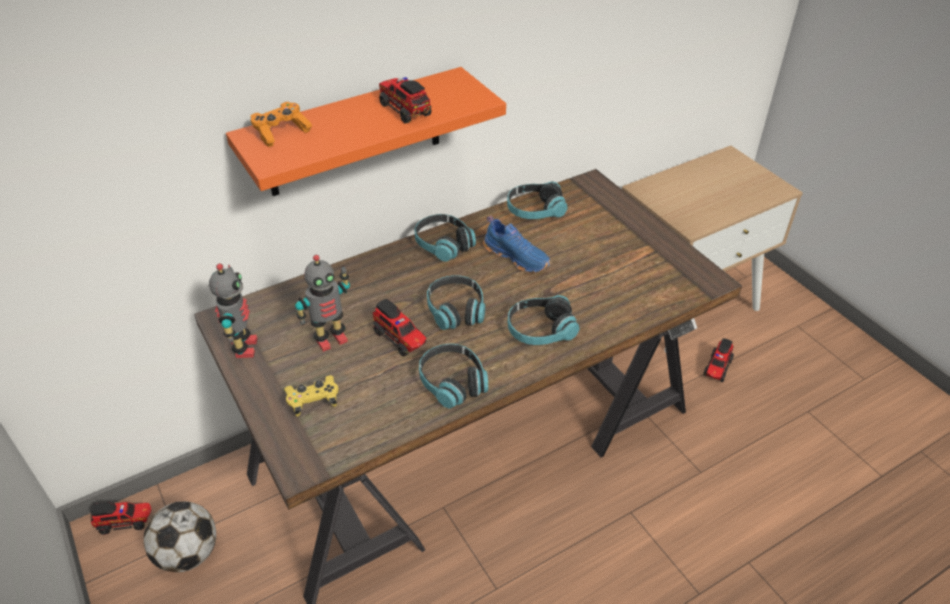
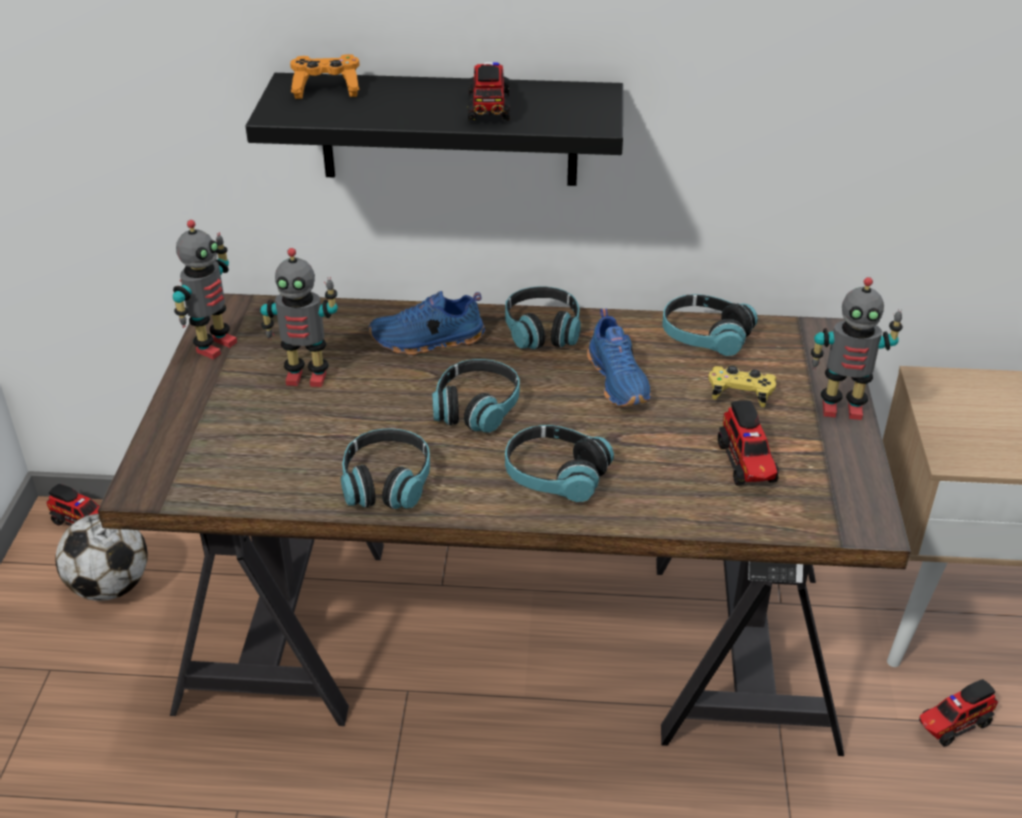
camera: 35 degrees right, 5 degrees down
orange shelf [226,67,506,196] -> black shelf [246,73,623,186]
yellow game controller [284,375,339,417] -> yellow game controller moved to [708,366,776,407]
toy truck [372,299,426,357] -> toy truck moved to [718,400,779,486]
none -> blue shoe [368,291,485,355]
none -> toy robot [811,277,903,420]

